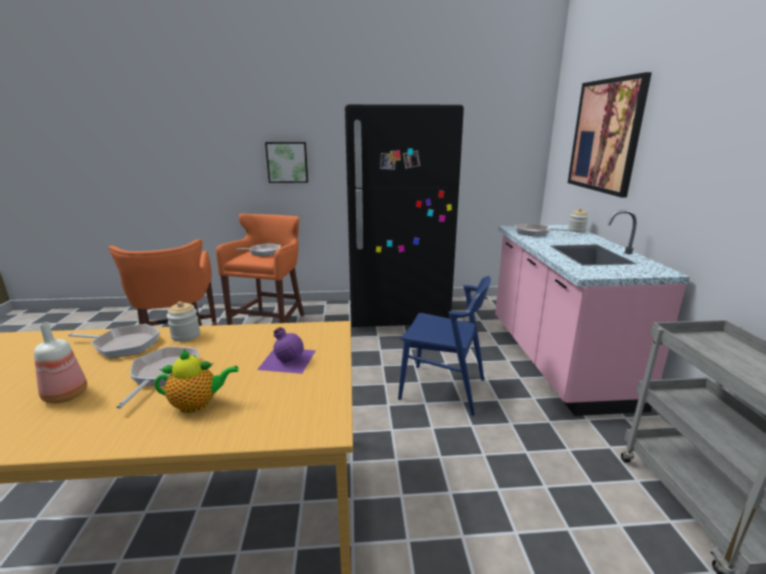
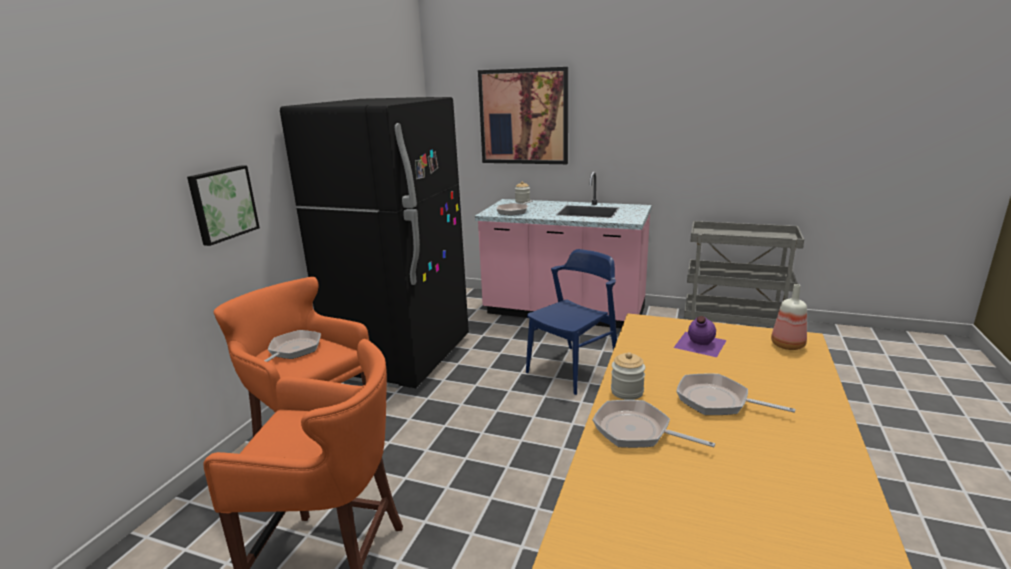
camera: 65 degrees left, 0 degrees up
bottle [34,322,87,404] -> bottle moved to [771,284,807,350]
frying pan [68,324,160,358] -> frying pan turned 90 degrees counterclockwise [592,400,715,448]
teapot [154,349,239,413] -> none

